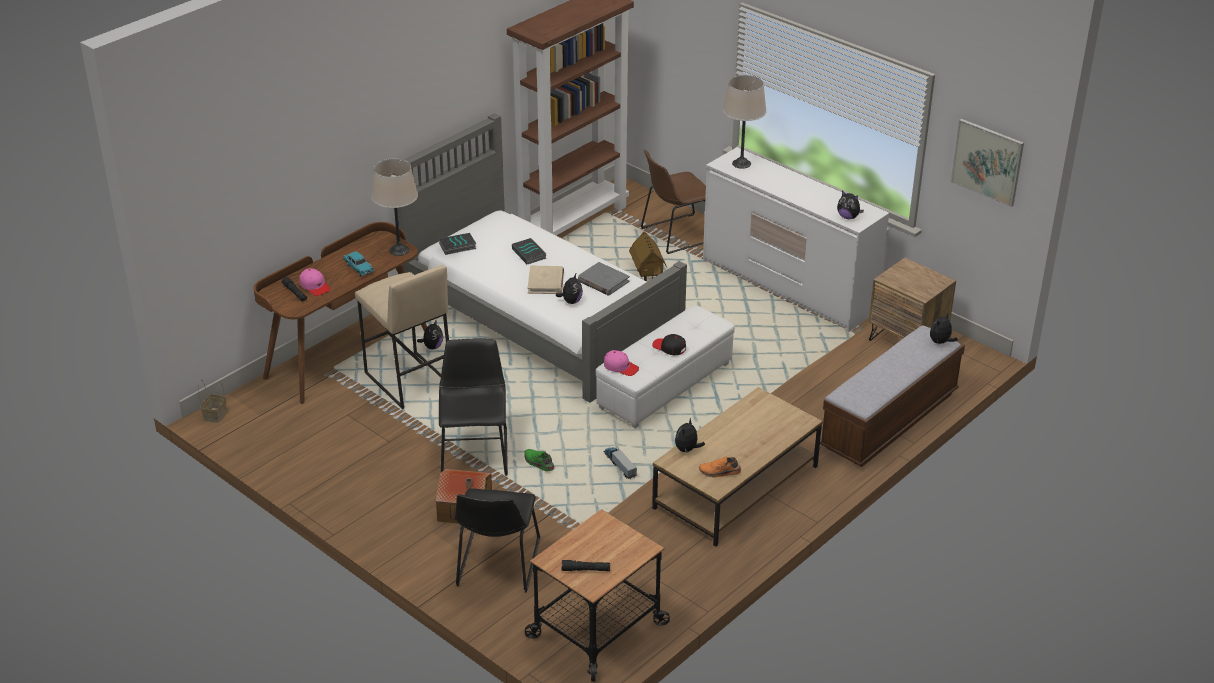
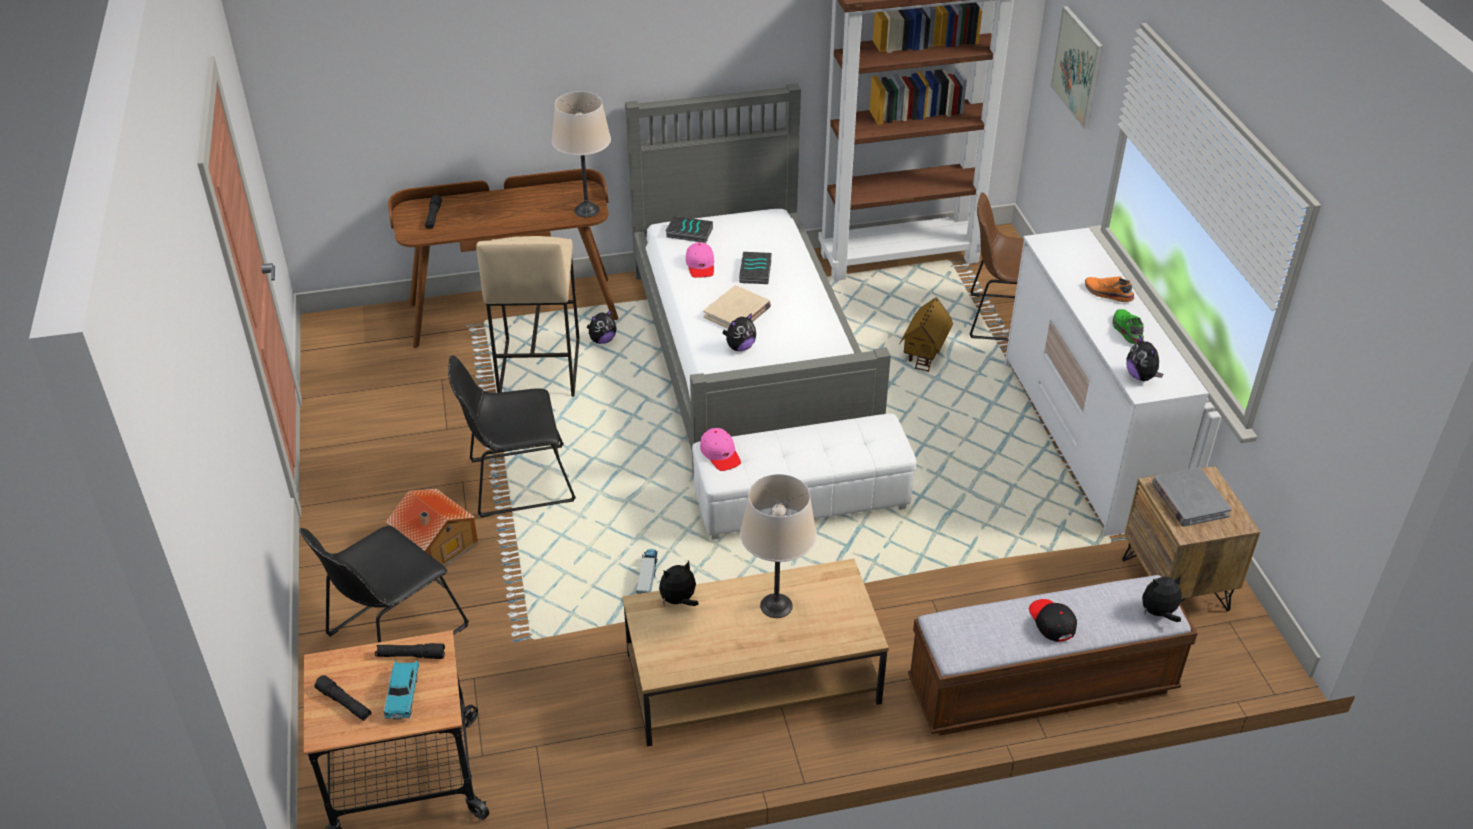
camera: 35 degrees right, 5 degrees up
basket [198,379,227,423] -> none
pink cap [300,268,331,296] -> pink cap moved to [686,242,714,278]
turquoise toy car [343,251,374,276] -> turquoise toy car moved to [384,660,419,719]
black chair [439,339,508,476] -> black chair turned 135 degrees counterclockwise [448,355,576,517]
green shoe [524,449,554,471] -> green shoe moved to [1112,309,1144,344]
grey book [578,262,630,296] -> grey book moved to [1152,467,1232,527]
black cap [652,334,686,355] -> black cap moved to [1029,599,1077,642]
orange shoe [699,456,741,478] -> orange shoe moved to [1085,277,1134,302]
beige table lamp [723,75,767,169] -> beige table lamp moved to [740,474,817,618]
picture [950,119,1024,207] -> picture moved to [1050,6,1103,129]
none -> black flashlight [375,643,445,659]

